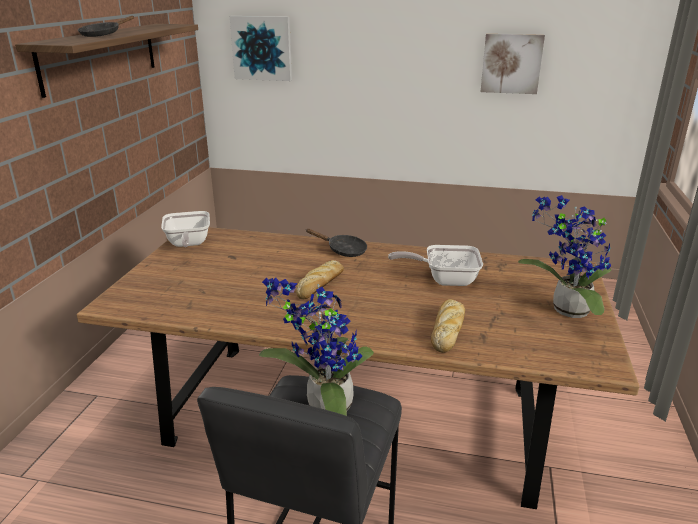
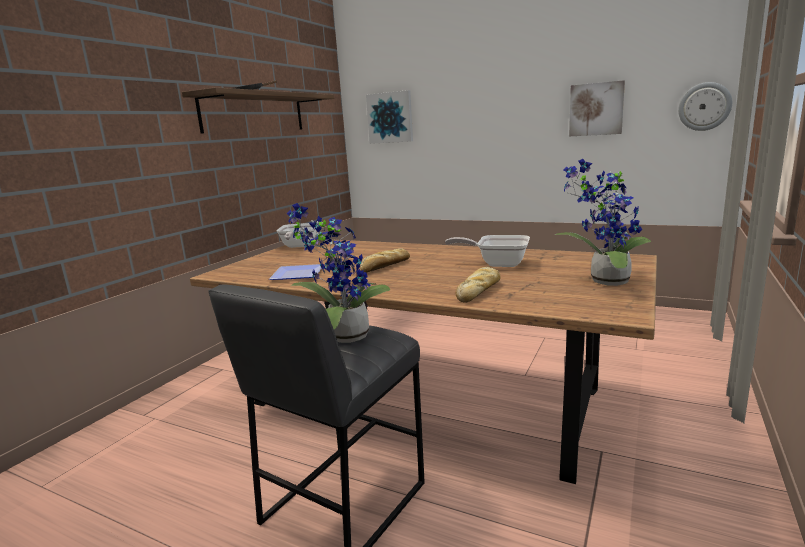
camera: 15 degrees right, 10 degrees down
black frying pan [306,229,367,257] -> none
none -> plate [269,264,321,280]
none -> wall clock [678,82,732,131]

